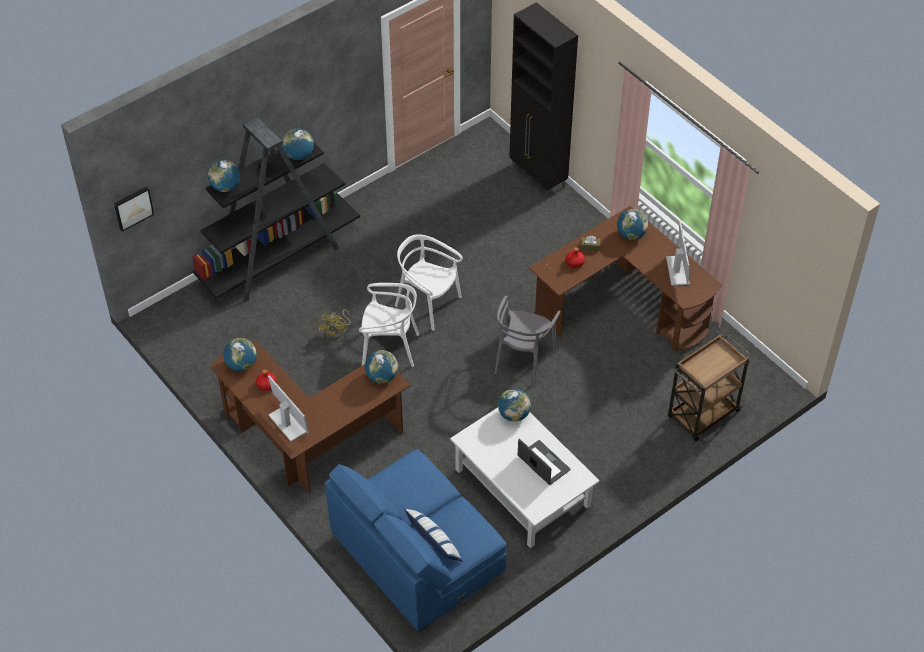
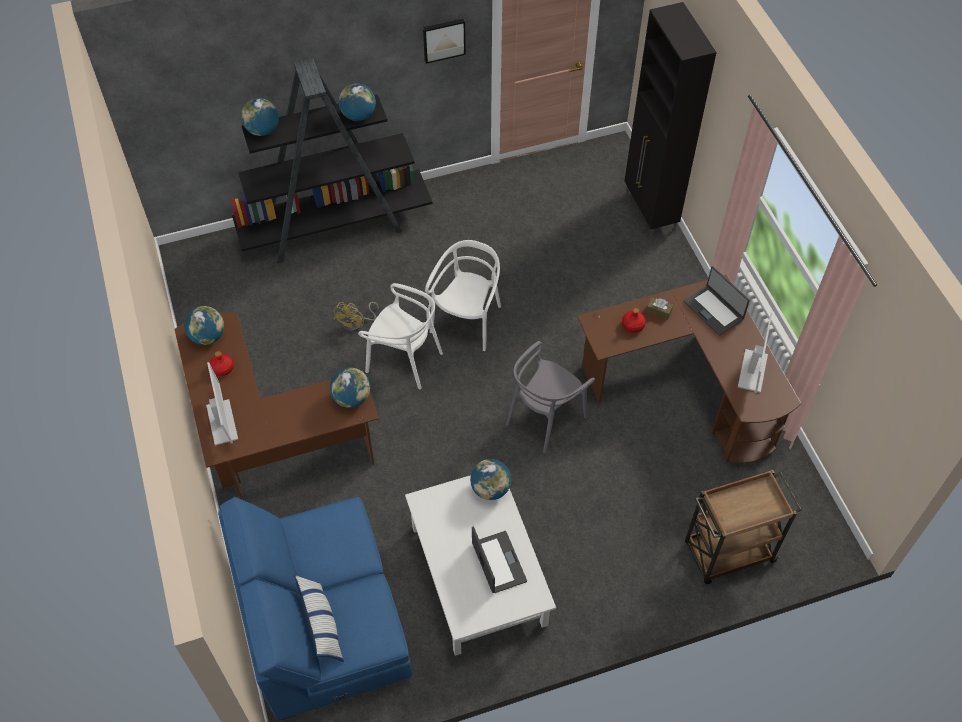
camera: 20 degrees right, 5 degrees up
picture [114,186,154,232] -> picture moved to [423,18,466,64]
white chair [395,234,463,331] -> white chair turned 60 degrees clockwise [425,240,501,351]
globe [617,209,648,240] -> laptop [684,266,750,336]

